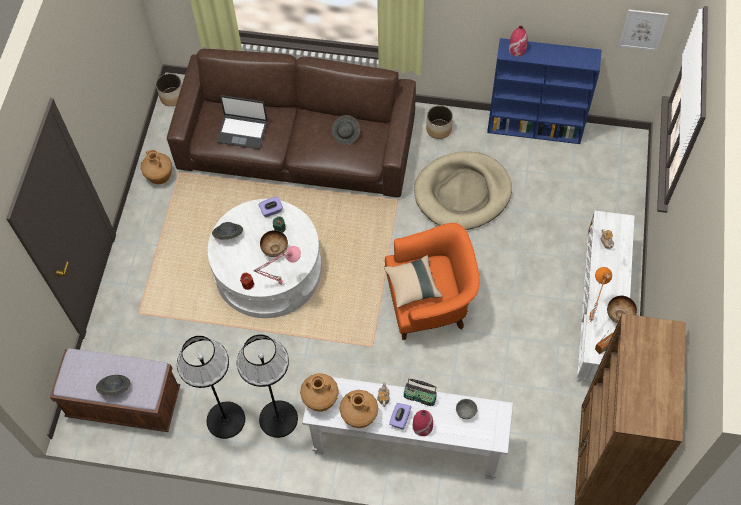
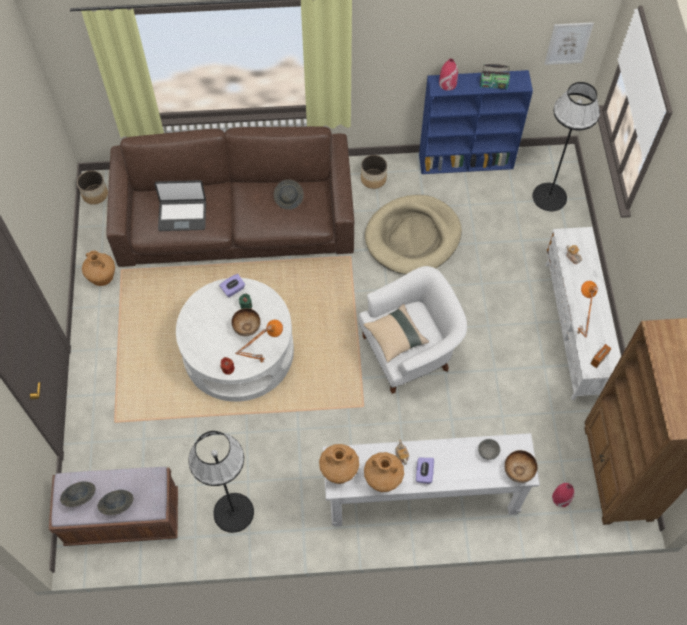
camera: 15 degrees left, 0 degrees up
grey hat [212,222,243,239] -> grey hat moved to [60,481,96,507]
black floor lamp [237,335,298,438] -> black floor lamp moved to [532,82,600,211]
pink table lamp [253,246,301,285] -> orange table lamp [235,320,283,363]
orange armchair [385,223,480,340] -> white armchair [359,266,467,394]
radio [404,379,437,406] -> radio moved to [480,64,510,89]
red vase [413,410,433,436] -> red vase moved to [552,483,575,507]
bowl [607,296,637,323] -> bowl moved to [504,450,537,483]

